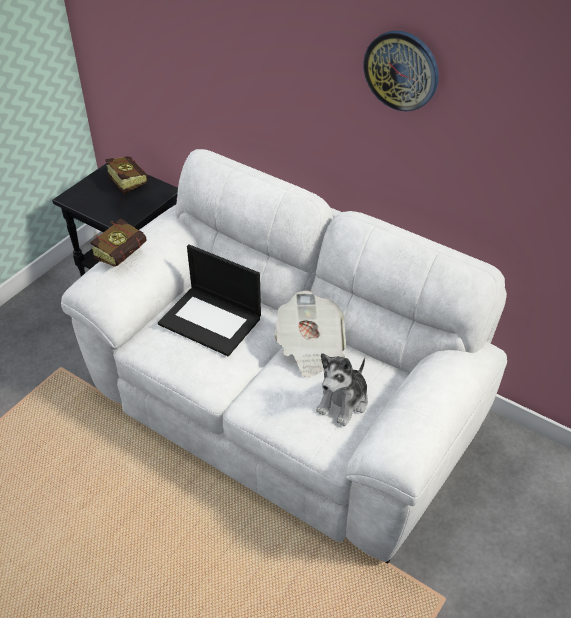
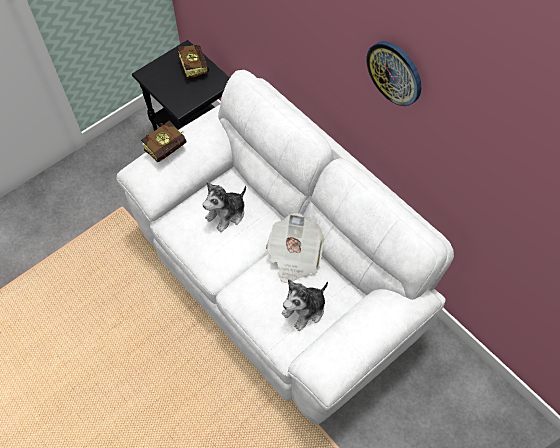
camera: 15 degrees right, 15 degrees up
laptop [158,244,261,356] -> plush toy [203,182,246,232]

